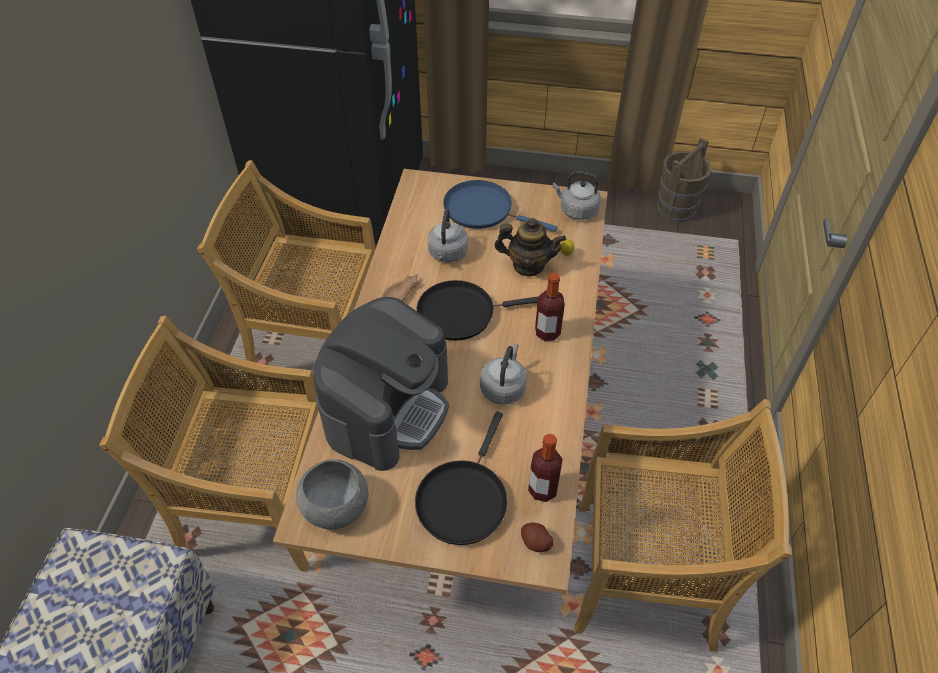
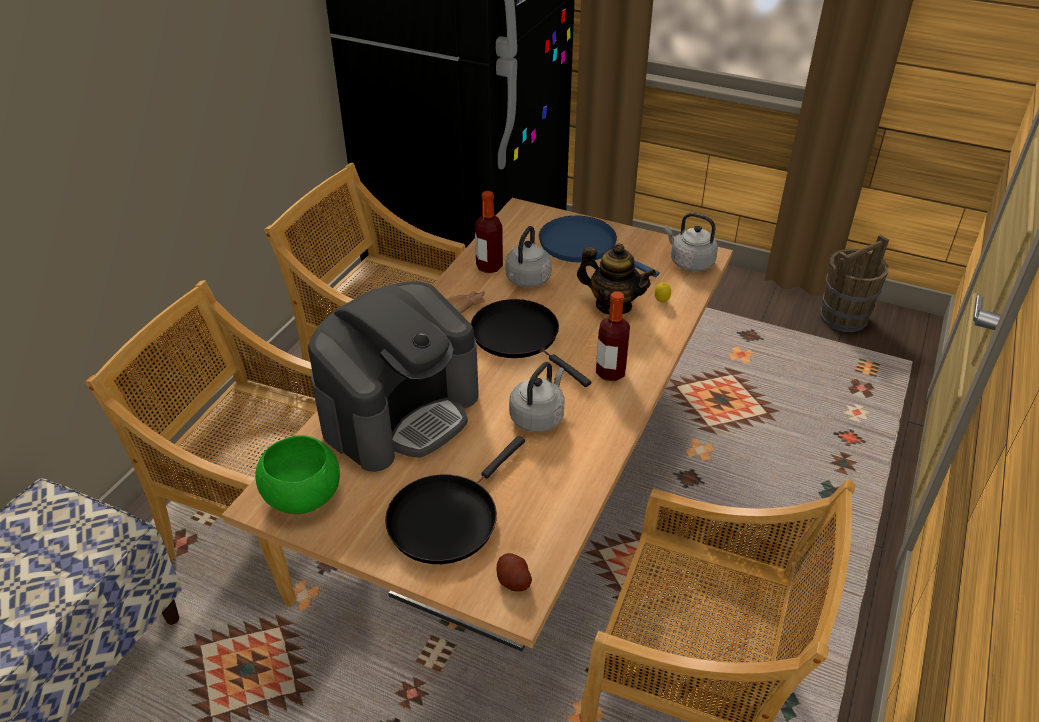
camera: 15 degrees right, 10 degrees down
grey bowl [296,459,369,529] -> green bowl [255,435,340,514]
black frying pan [417,280,539,341] -> black frying pan turned 45 degrees clockwise [471,299,591,387]
bottle [528,434,563,502] -> bottle moved to [475,191,503,273]

